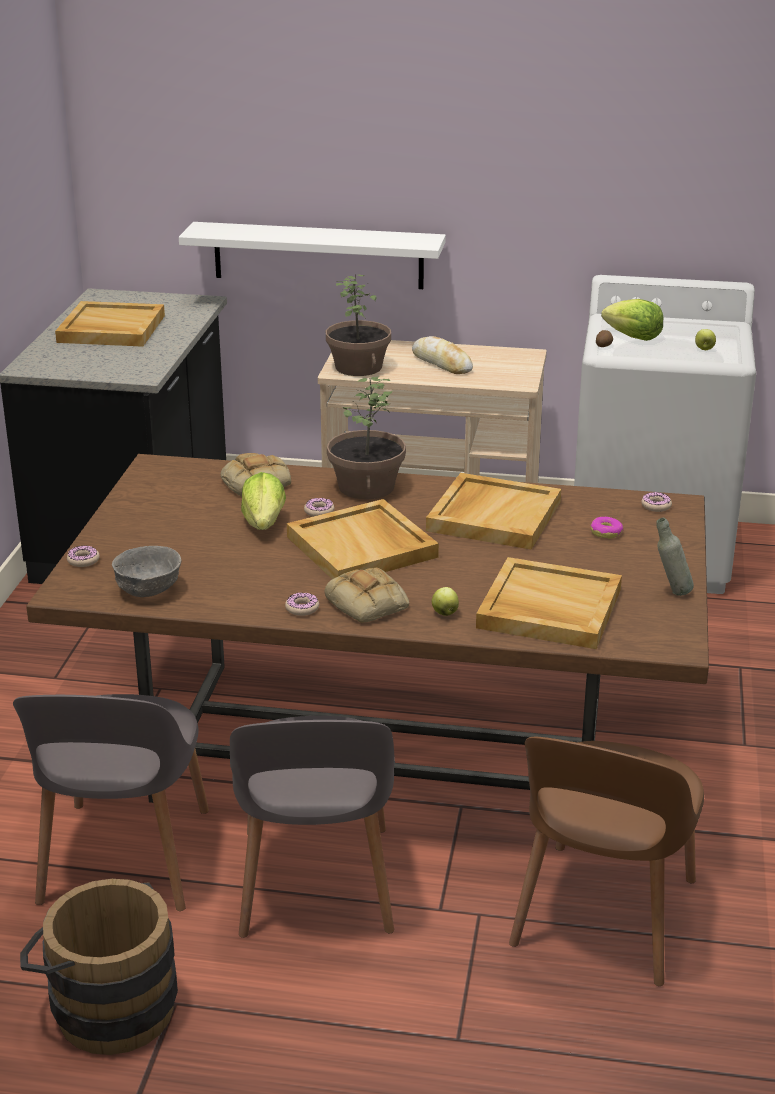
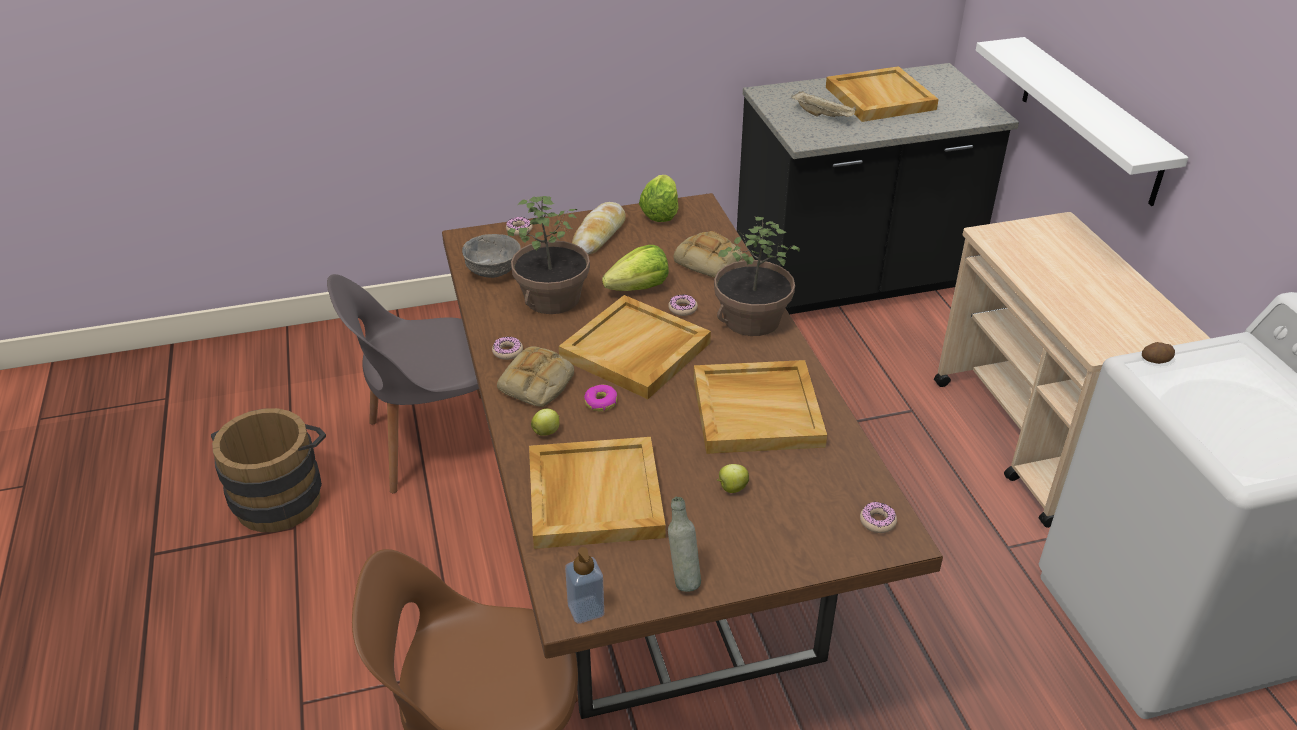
camera: 65 degrees right, 10 degrees up
grey chair [230,716,395,938] -> none
potted plant [326,274,391,376] -> potted plant moved to [507,196,590,314]
bread [412,336,473,374] -> bread moved to [572,202,626,255]
donut [590,517,623,539] -> donut moved to [584,385,617,411]
lettuce [601,299,664,341] -> lettuce moved to [639,175,679,222]
apple [695,329,716,350] -> apple moved to [717,464,749,493]
none -> soap dispenser [565,547,604,624]
none -> beige tray [791,91,856,117]

